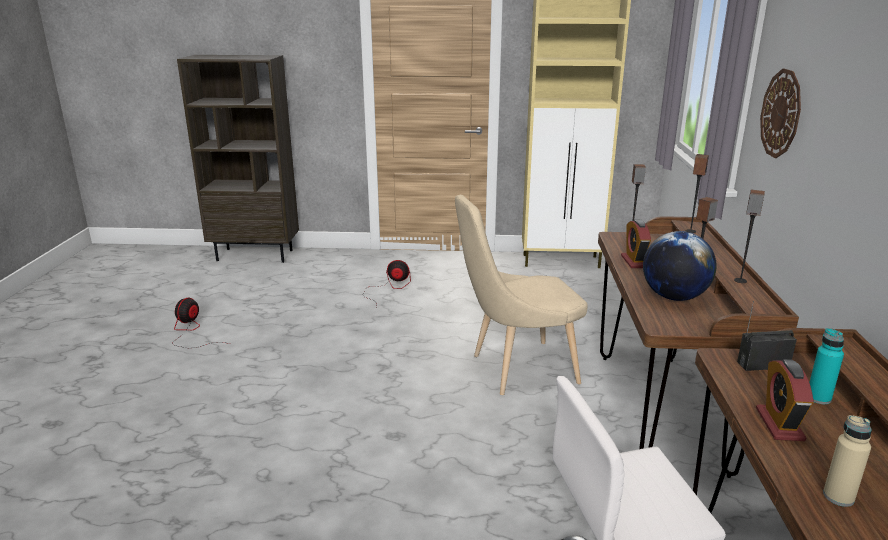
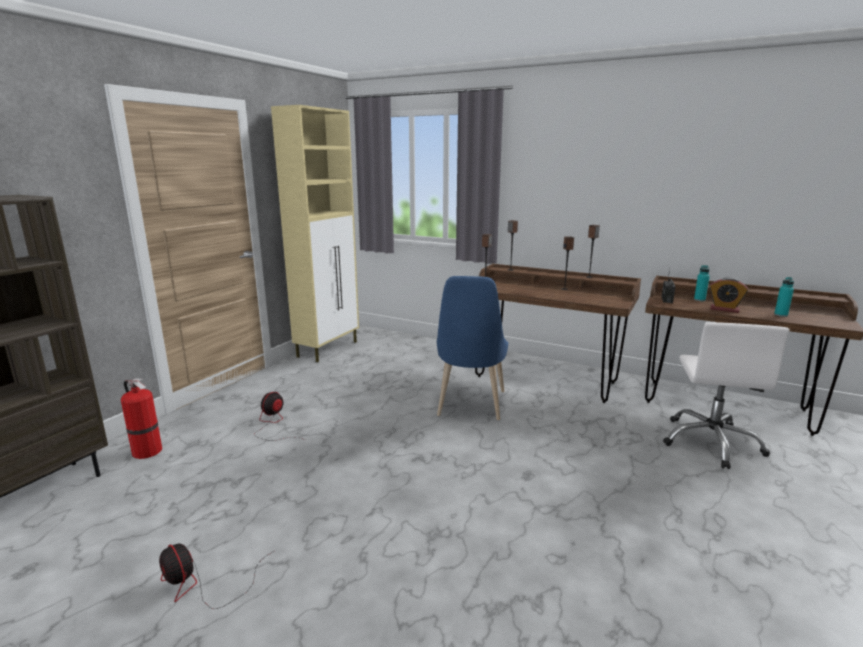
camera: 65 degrees left, 5 degrees down
beige chair [455,195,588,395] -> blue chair [437,276,508,420]
alarm clock [621,219,651,268] -> none
globe [643,231,717,301] -> none
wall clock [760,69,801,158] -> none
beige bottle [823,415,872,507] -> turquoise bottle [774,277,794,317]
none -> fire extinguisher [121,379,162,459]

